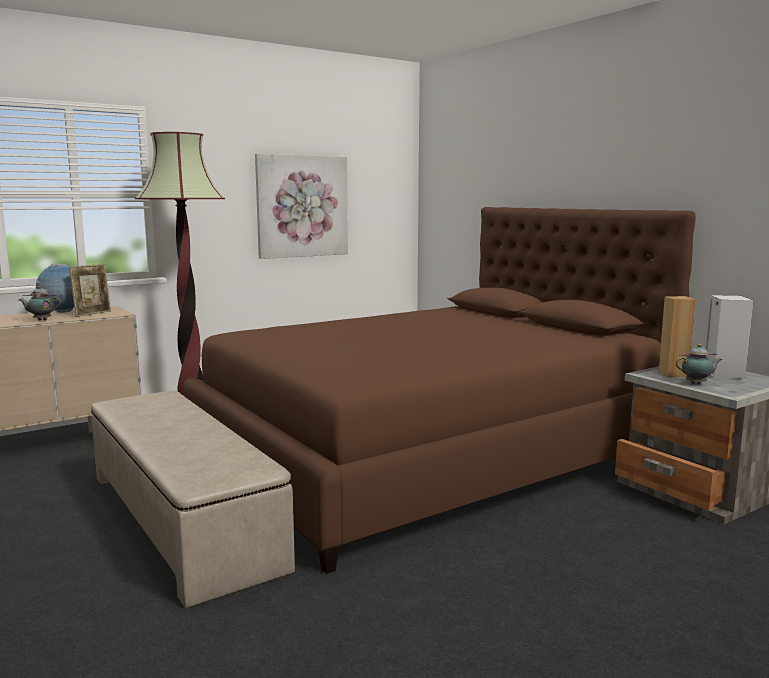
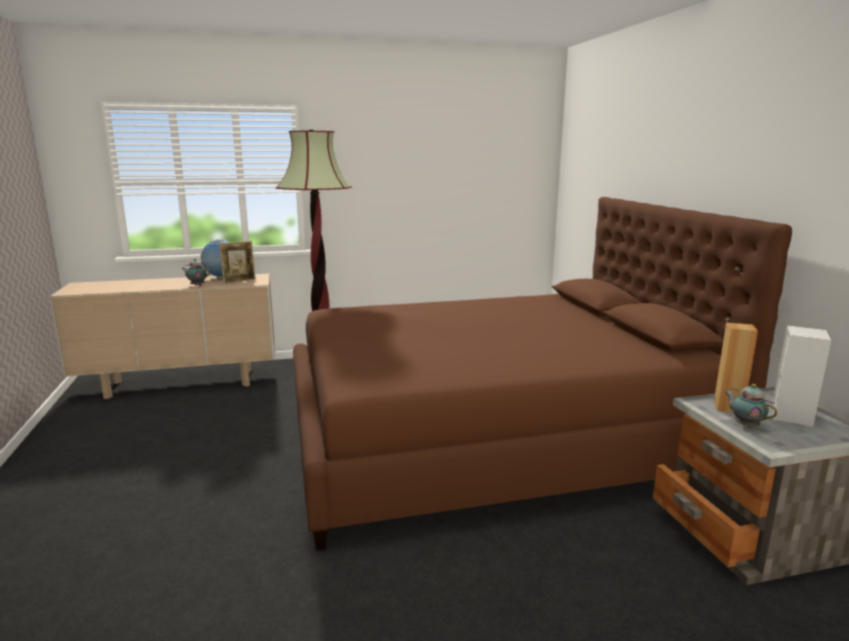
camera: 20 degrees right, 5 degrees up
beige bench [91,391,295,608] -> none
picture [255,154,348,259] -> none
teapot [676,344,722,384] -> teapot turned 135 degrees counterclockwise [725,384,777,428]

